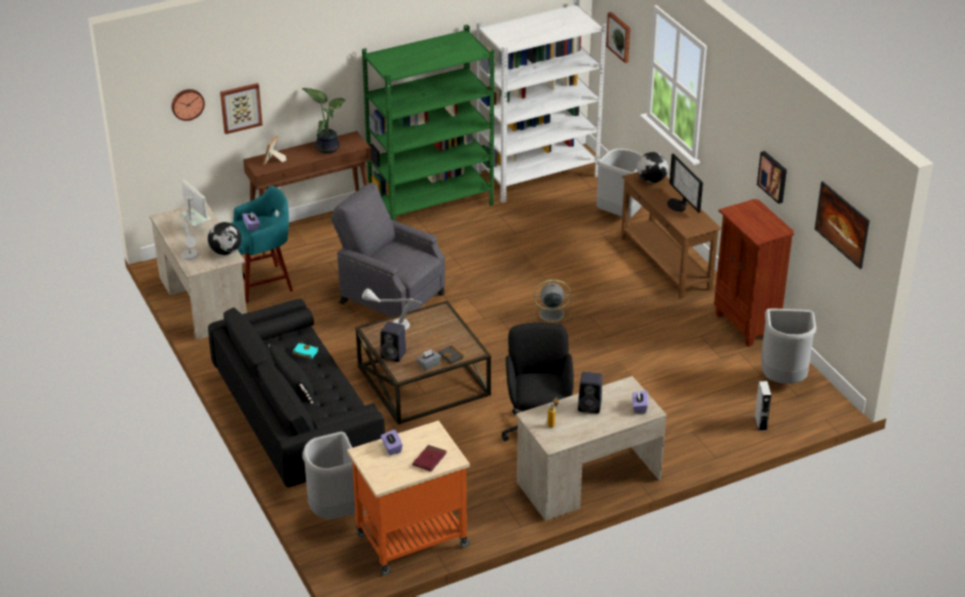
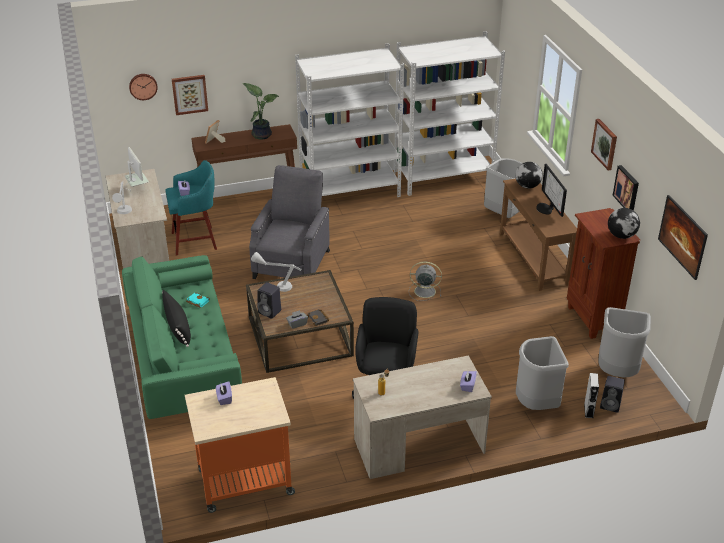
camera: 10 degrees right, 0 degrees up
globe [208,222,241,255] -> globe moved to [608,208,640,239]
black sofa [208,299,385,487] -> green sofa [122,255,242,419]
grey trash can [302,432,355,519] -> grey trash can moved to [516,336,569,410]
grey armchair [331,183,445,317] -> grey armchair turned 60 degrees clockwise [249,165,330,279]
green bookcase [362,25,494,221] -> white bookcase [295,43,404,197]
red book [413,445,447,472] -> none
black speaker [578,372,602,414] -> black speaker moved to [600,376,625,413]
picture [606,12,630,63] -> picture moved to [591,119,617,171]

